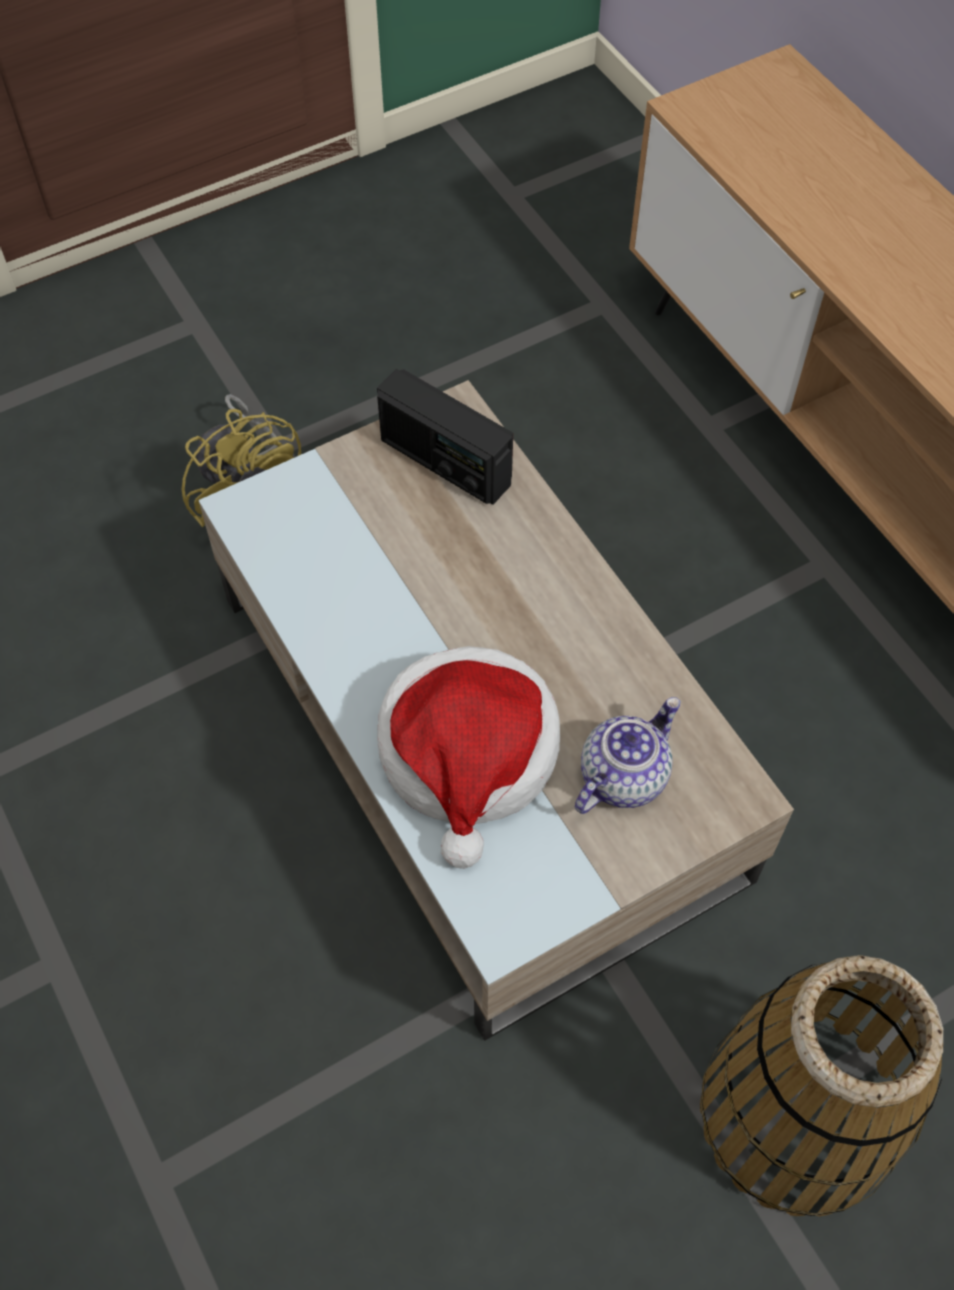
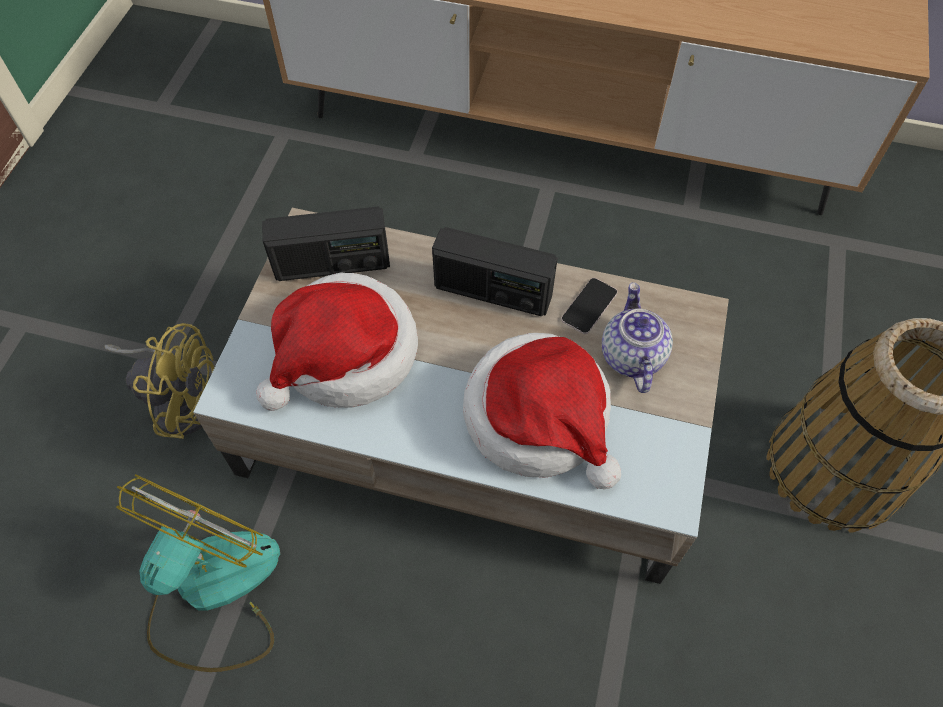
camera: 45 degrees left, 0 degrees up
none -> fan [116,474,280,672]
none -> hat [256,273,418,411]
none -> radio [432,227,558,316]
none -> phone [561,278,617,334]

